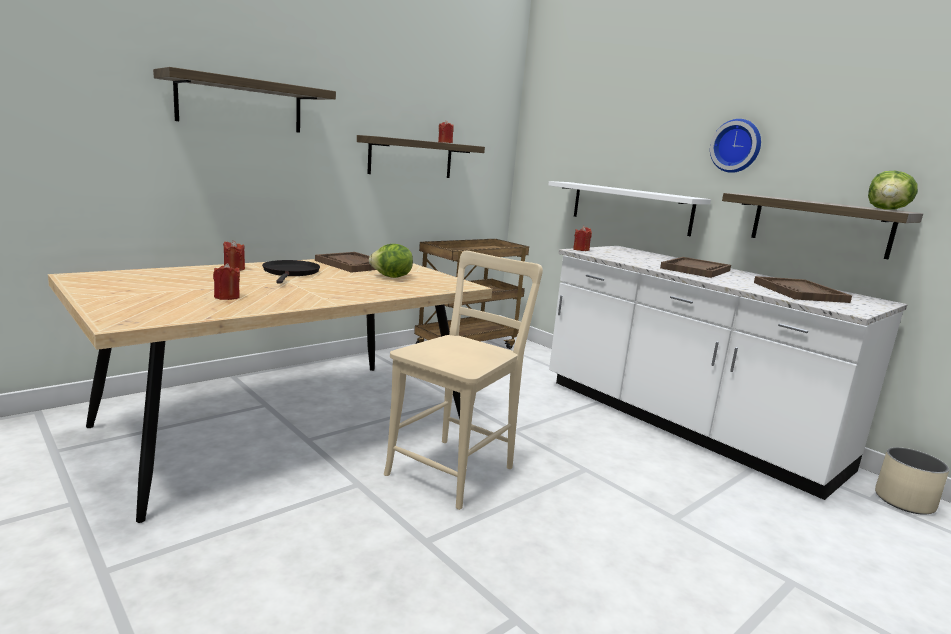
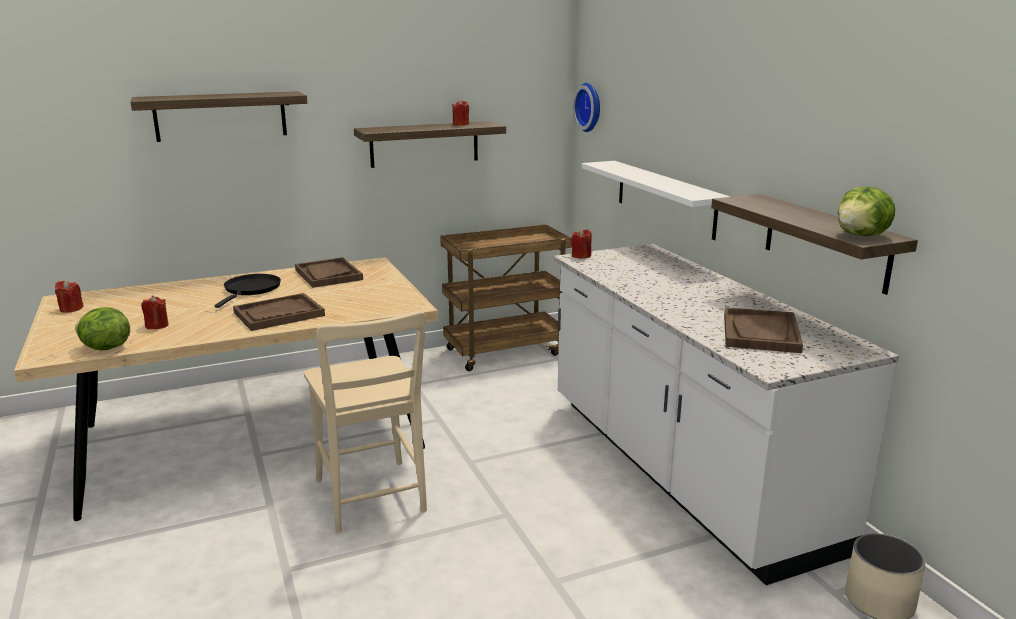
camera: 20 degrees right, 5 degrees up
red candle [223,240,245,271] -> red candle moved to [55,280,84,313]
lettuce [369,244,413,278] -> lettuce moved to [75,307,130,351]
beige chair [384,251,543,510] -> beige chair turned 105 degrees clockwise [304,311,427,533]
brown tray [660,257,731,278] -> brown tray moved to [233,293,325,331]
wall clock [710,119,761,173] -> wall clock moved to [573,83,600,132]

